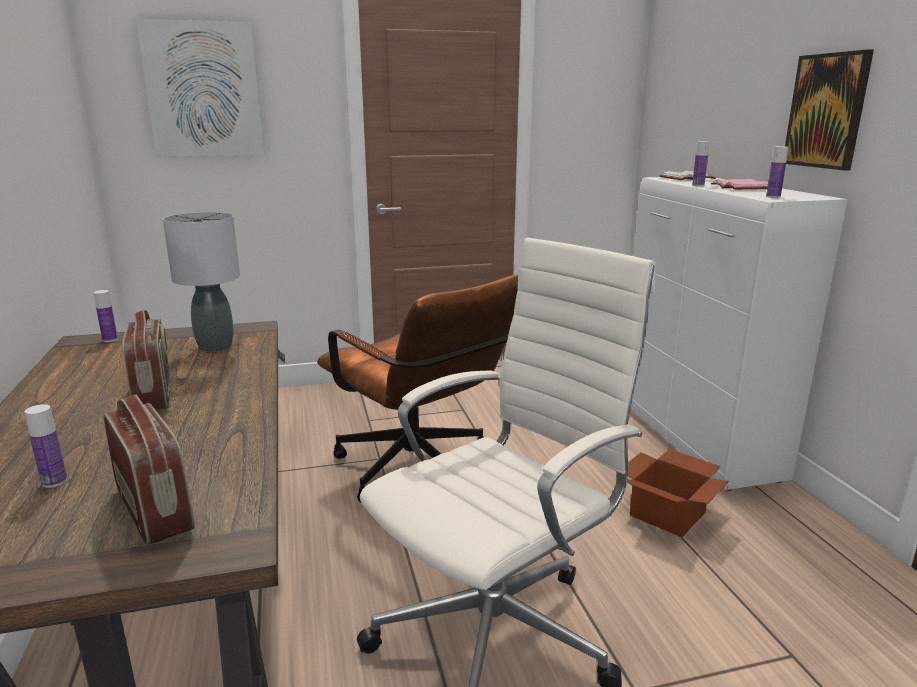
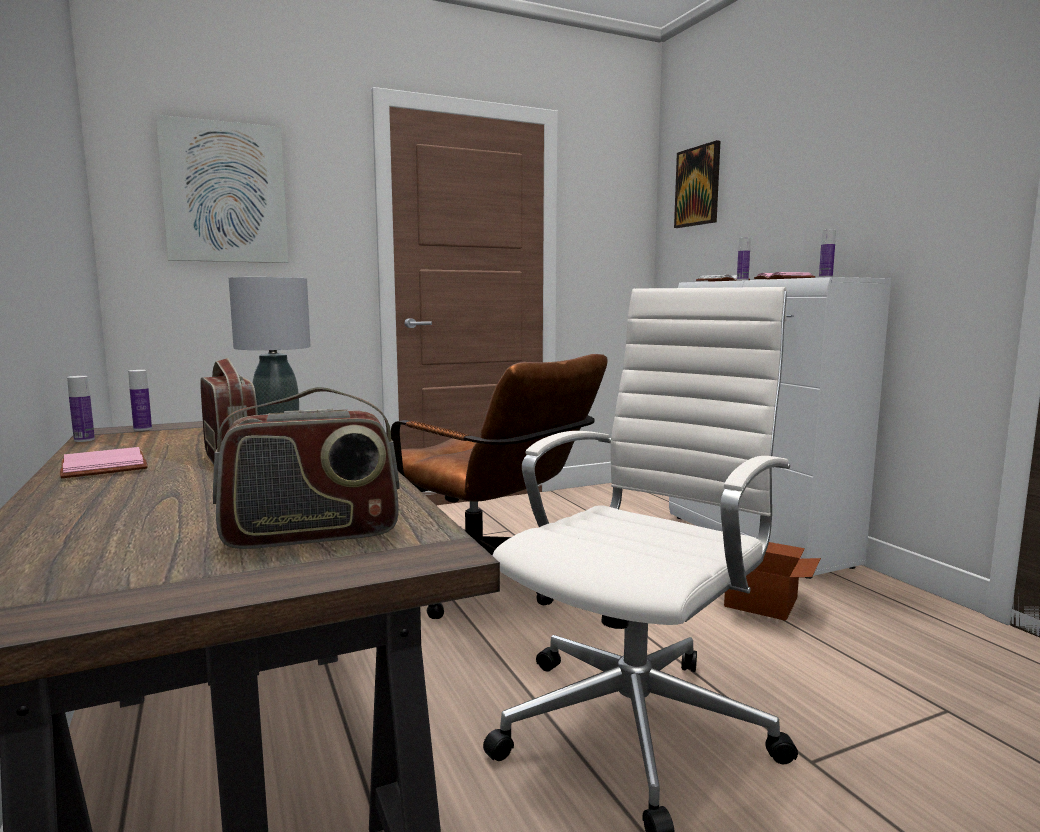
camera: 10 degrees left, 10 degrees down
bottle [25,404,67,488] -> bottle moved to [67,376,95,442]
radio [103,395,195,546] -> radio turned 120 degrees clockwise [213,387,400,549]
picture [785,49,874,171] -> picture moved to [674,140,720,228]
none -> pink book [60,447,148,478]

